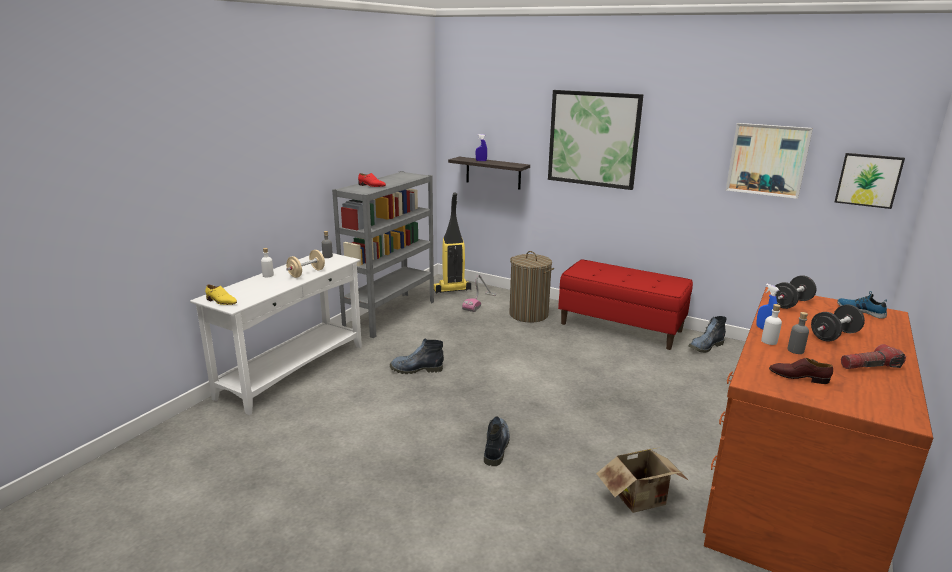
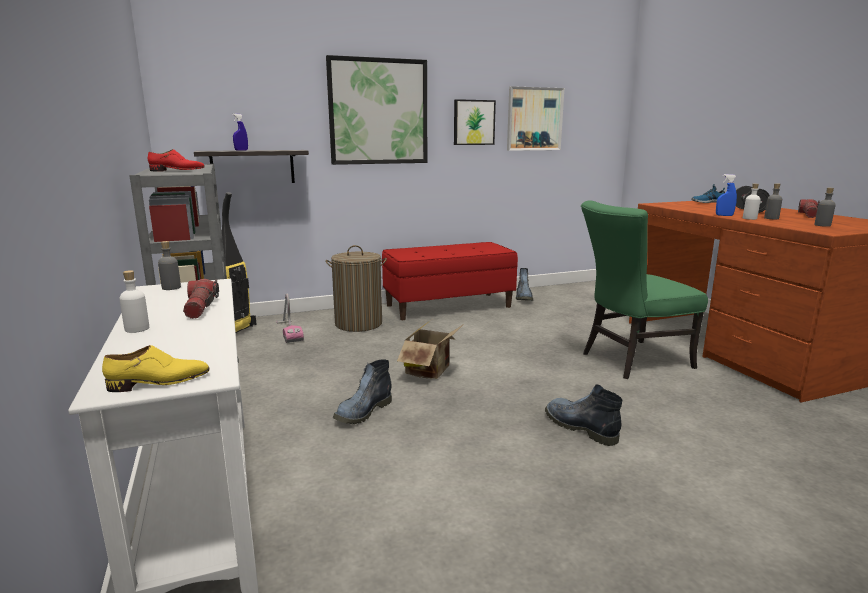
camera: 50 degrees left, 5 degrees down
beige dumbbell [286,250,325,278] -> flashlight [183,279,219,319]
cardboard box [596,447,688,513] -> cardboard box moved to [397,320,464,379]
brown shoe [769,358,833,384] -> grey bottle [814,188,836,227]
black dumbbell [775,275,817,309] -> none
picture [835,153,905,209] -> picture moved to [454,99,496,145]
none -> green chair [581,201,708,379]

